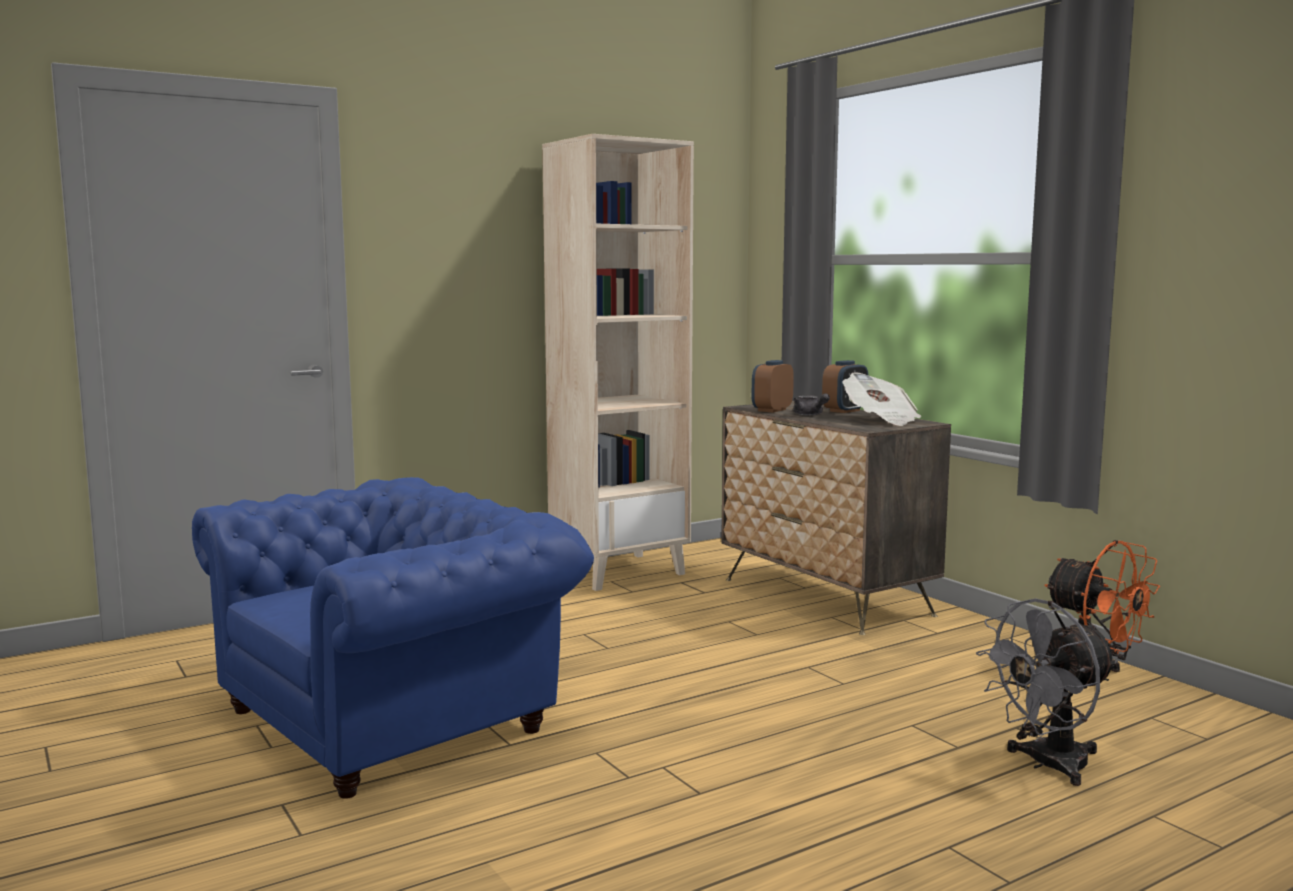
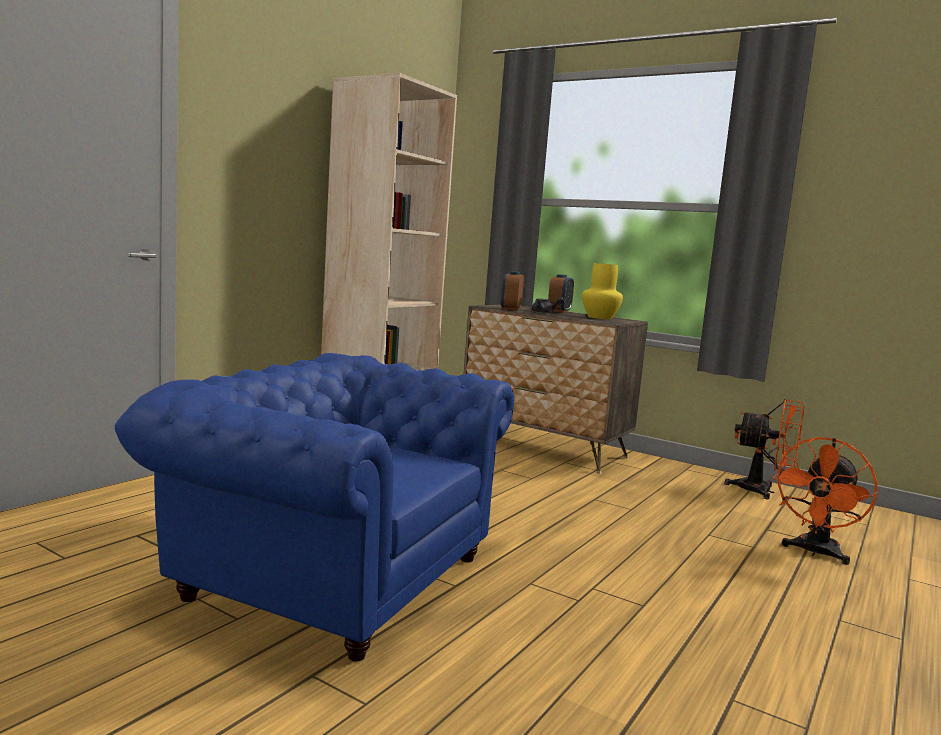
camera: 25 degrees left, 0 degrees up
blue armchair [192,477,594,799] -> blue armchair turned 90 degrees counterclockwise [115,353,514,662]
newspaper [842,373,921,426] -> yellow vase [582,263,623,319]
grey fan [976,598,1118,786] -> orange fan [773,437,877,565]

